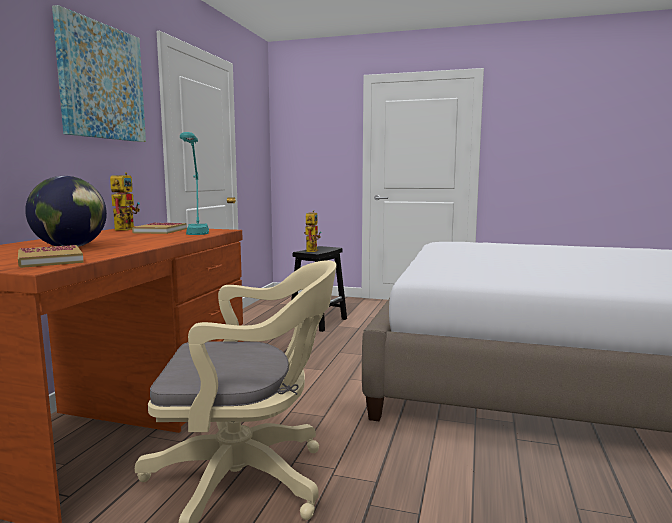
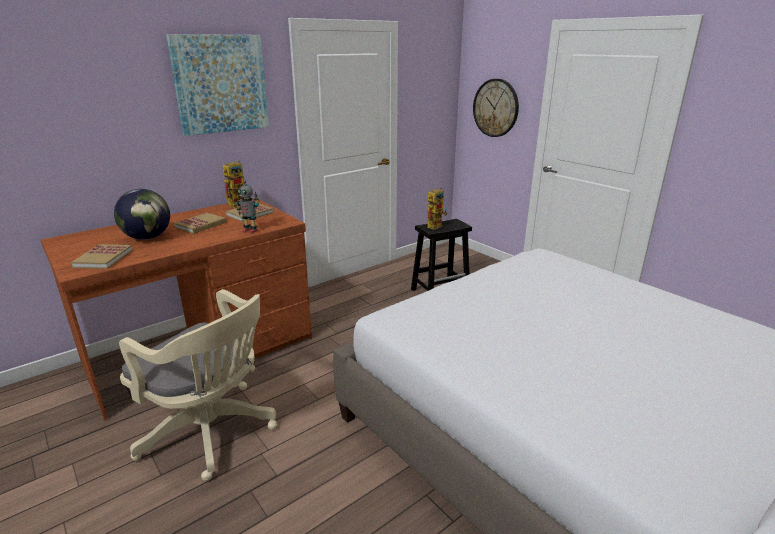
camera: 35 degrees right, 15 degrees up
turquoise table lamp [180,132,209,235] -> toy robot [236,180,259,233]
none -> book [174,213,227,234]
none -> wall clock [473,79,519,137]

